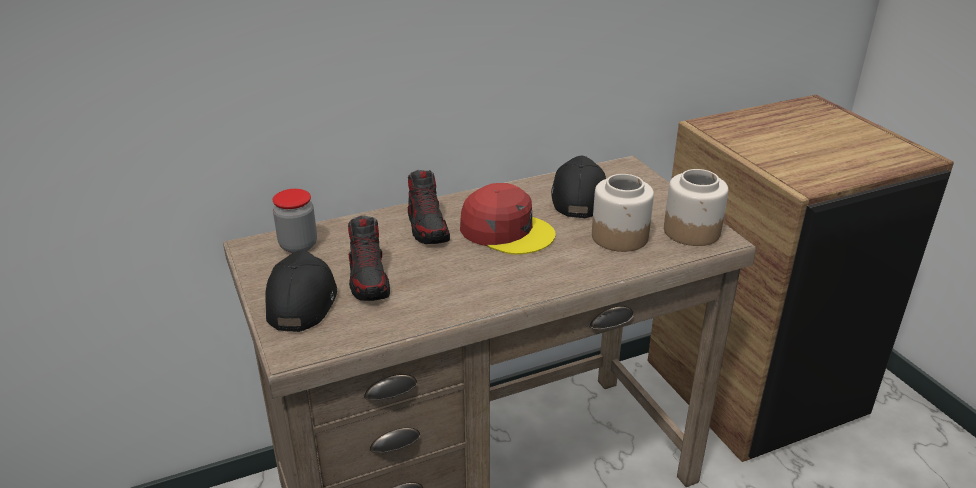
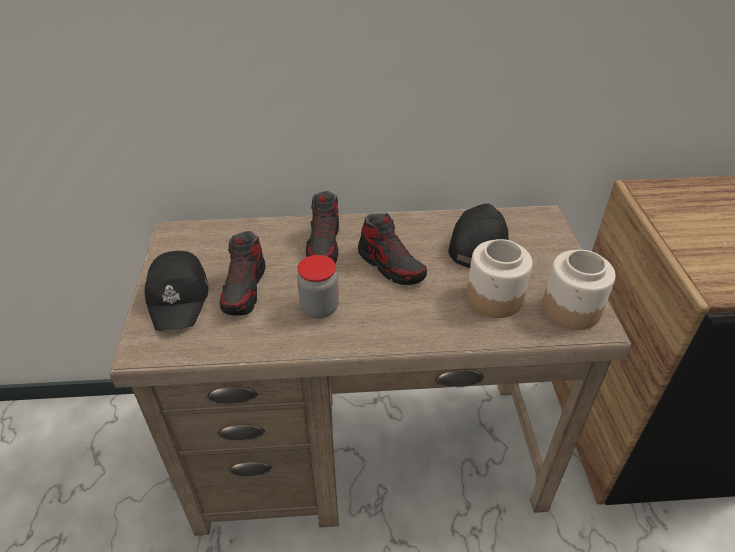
camera: 20 degrees right, 10 degrees up
black cap [265,250,337,332] -> black cap turned 150 degrees clockwise [144,251,208,331]
jar [273,189,317,253] -> jar moved to [297,255,339,319]
red cap [460,183,556,254] -> shoe [358,213,427,285]

